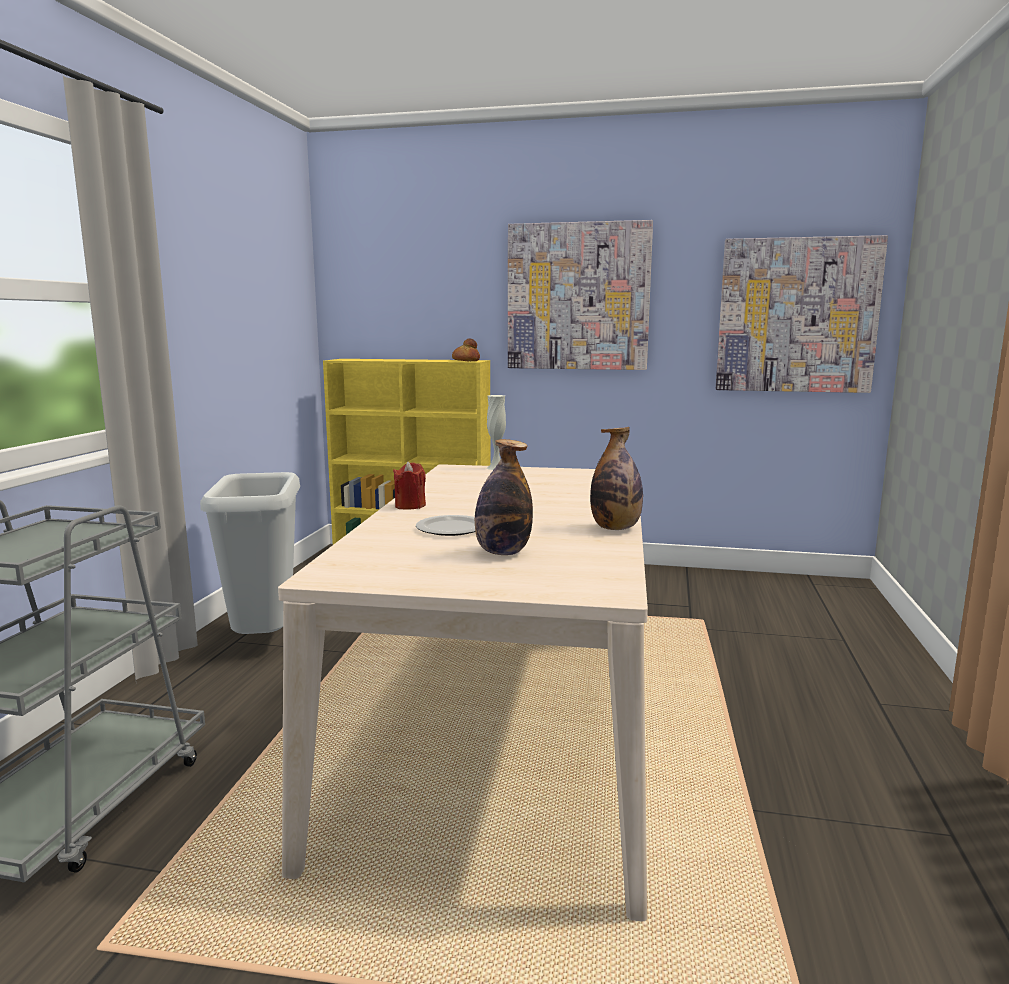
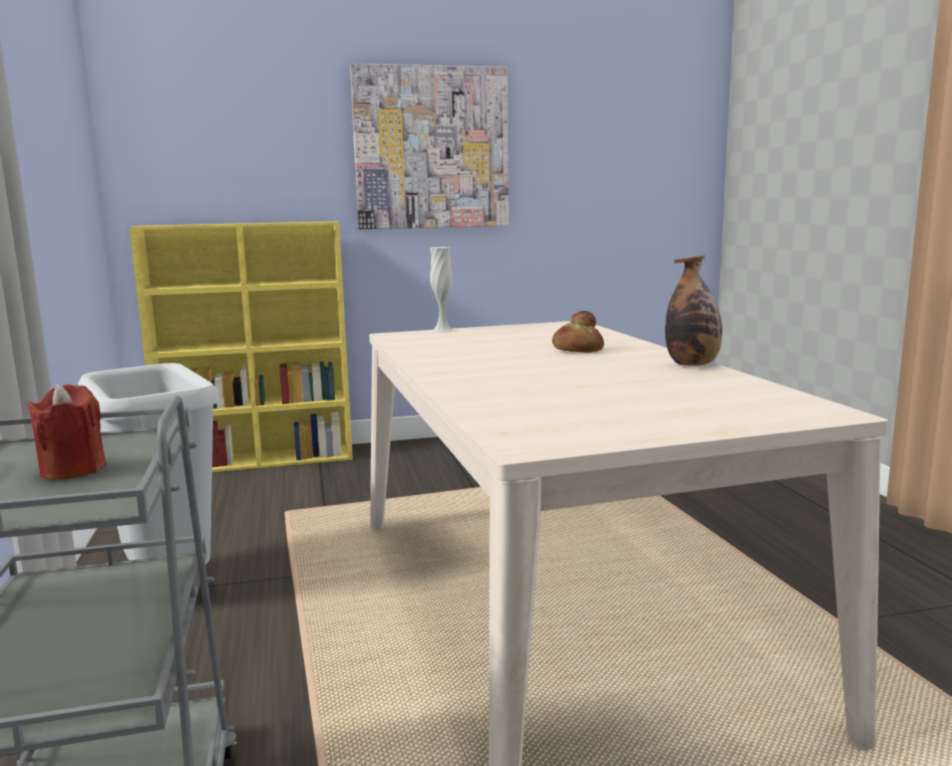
camera: 25 degrees left, 0 degrees up
red candle [393,461,426,510] -> red candle moved to [27,384,106,480]
plate [416,515,475,536] -> none
bread [452,338,480,361] -> bread moved to [552,311,604,353]
bottle [475,439,533,555] -> none
picture [716,235,888,393] -> none

